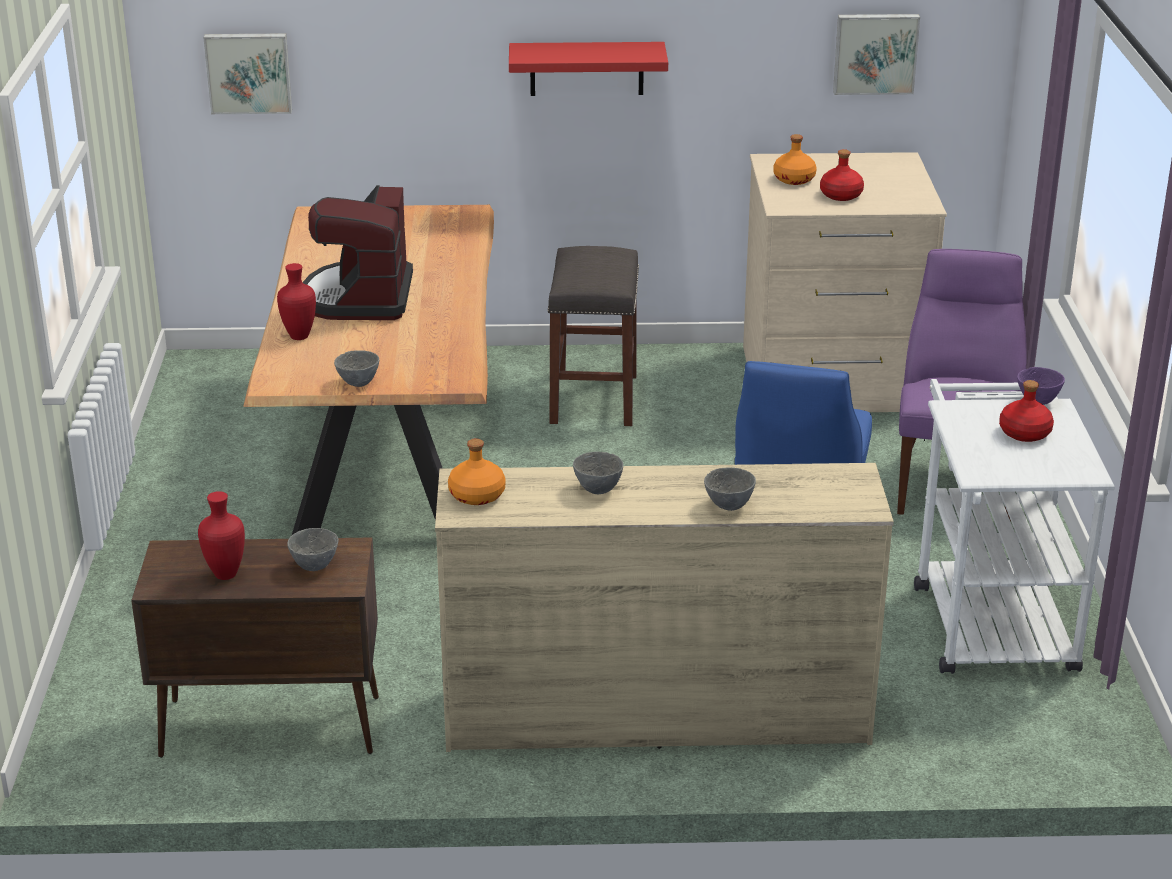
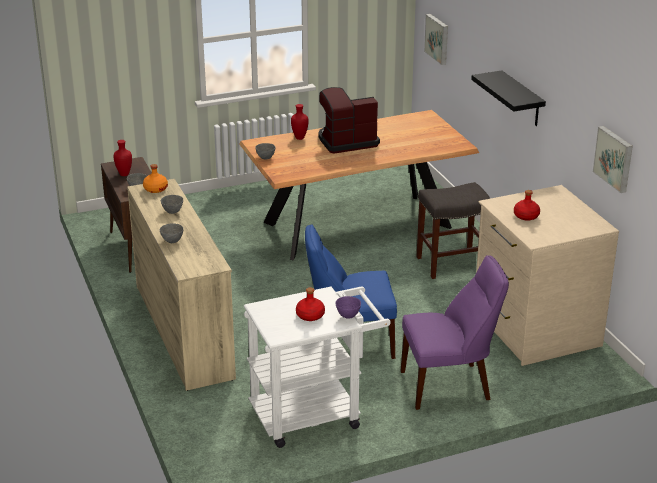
camera: 70 degrees right, 0 degrees up
red shelf [509,42,668,96] -> black shelf [471,70,546,126]
orange bottle [773,134,817,185] -> none

